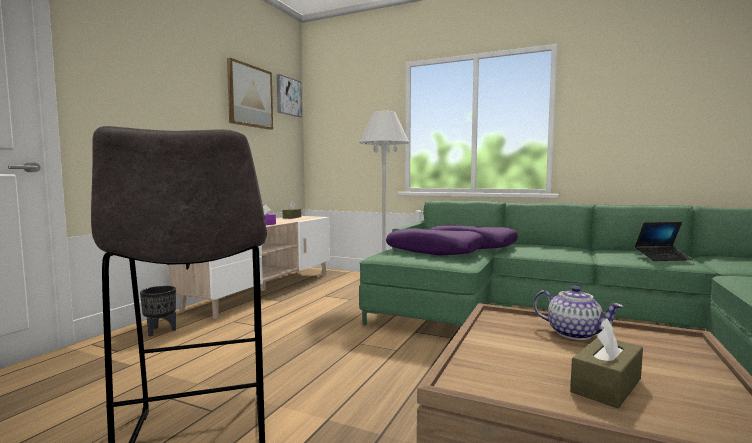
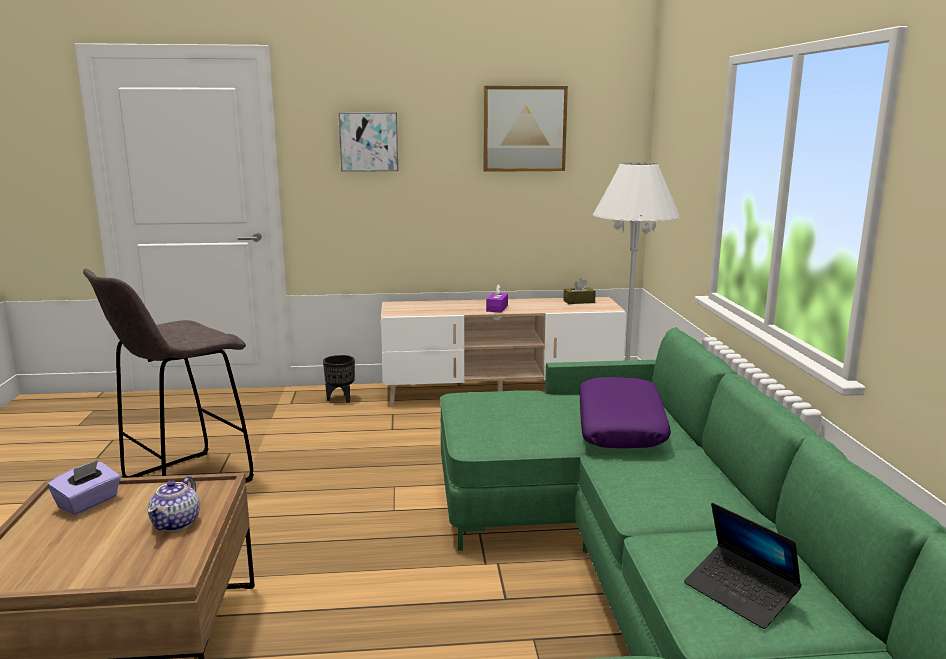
camera: 60 degrees right, 10 degrees up
picture [277,74,302,117] -> picture moved to [338,112,398,172]
purple pillow [386,228,483,256] -> none
brown tissue box [570,318,643,408] -> none
none -> purple tissue box [48,460,121,515]

